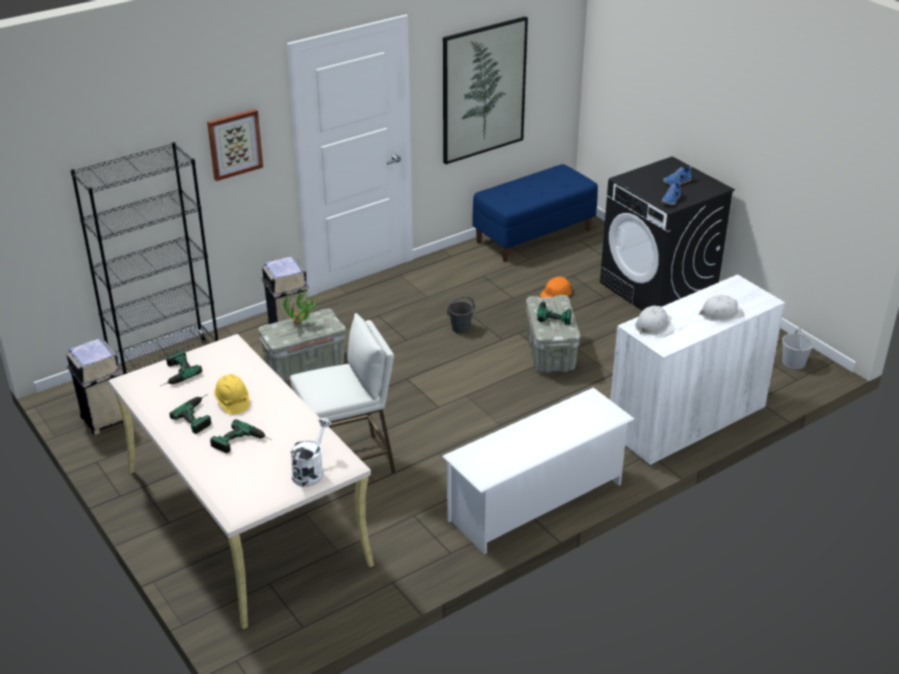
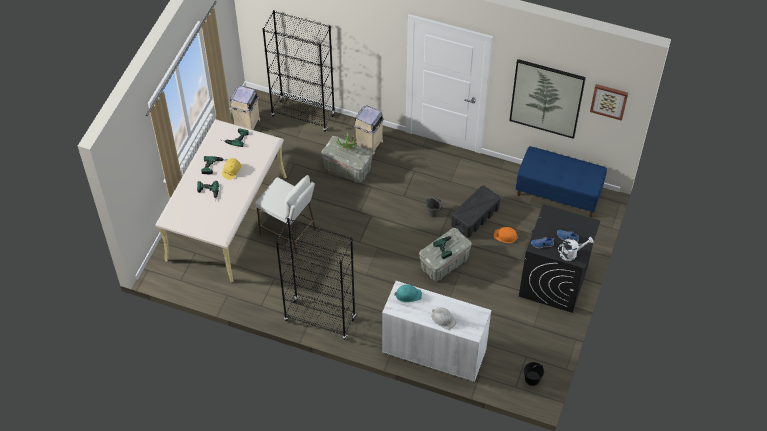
camera: 55 degrees right, 20 degrees up
picture [207,109,263,181] -> picture moved to [590,84,628,121]
white watering can [290,418,331,487] -> white watering can moved to [558,237,594,261]
white shoe rack [442,387,635,554] -> black bookcase [276,218,356,340]
white hard hat [635,306,671,335] -> turquoise hard hat [394,285,422,302]
white bucket [782,328,814,369] -> black bucket [524,362,544,386]
none -> black storage box [451,186,500,238]

